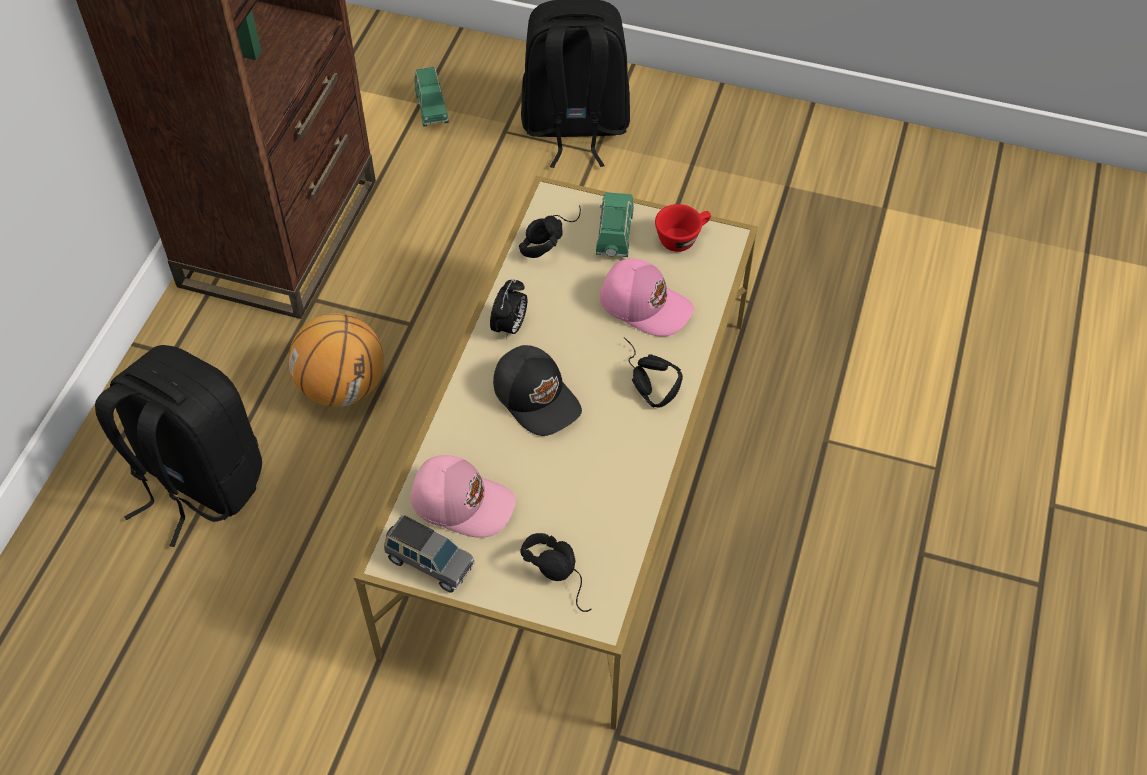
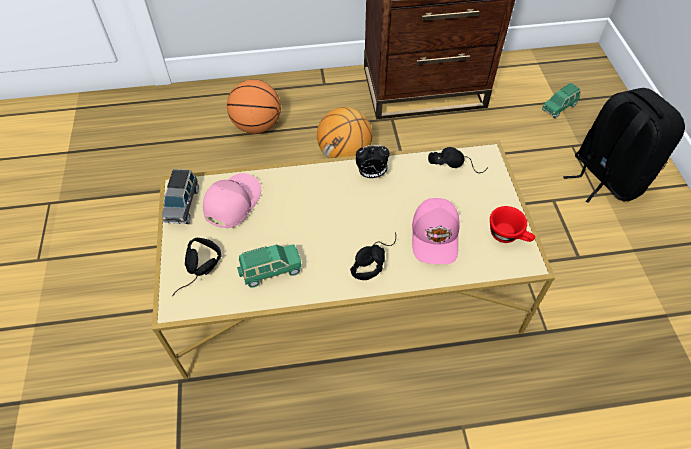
camera: 65 degrees right, 0 degrees up
black backpack [95,345,262,547] -> basketball [227,79,281,134]
pink cap [410,455,516,538] -> pink cap turned 150 degrees counterclockwise [203,173,261,228]
black cap [493,345,582,436] -> none
green toy car [596,192,634,257] -> green toy car moved to [237,244,302,288]

